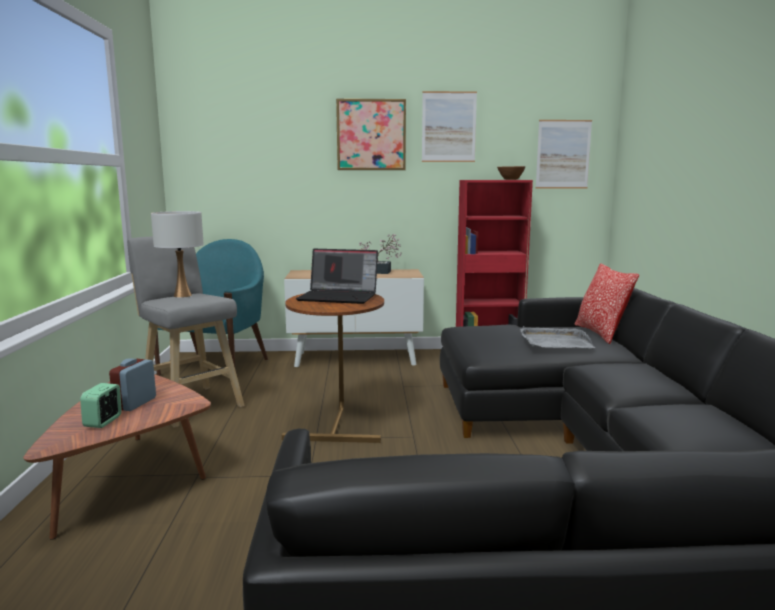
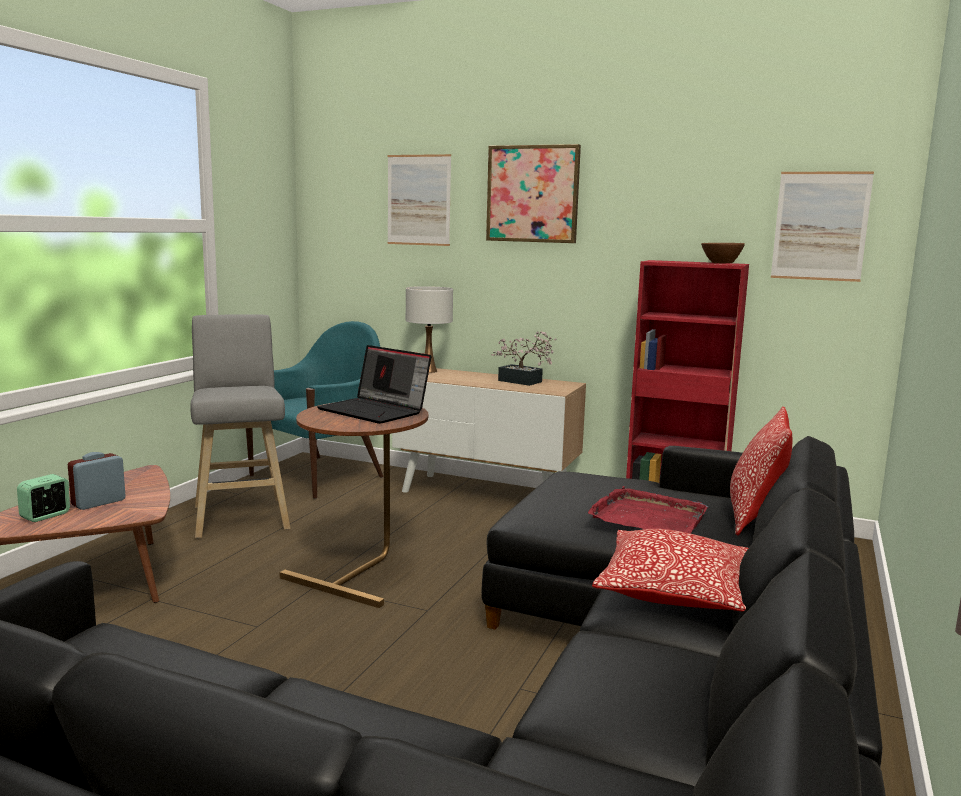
camera: 25 degrees right, 0 degrees up
white table lamp [151,211,204,298] -> white table lamp moved to [406,286,453,373]
picture [422,91,477,162] -> picture moved to [388,154,451,246]
grey tray [520,326,595,348] -> red tray [588,486,708,534]
none -> pillow [592,529,748,612]

